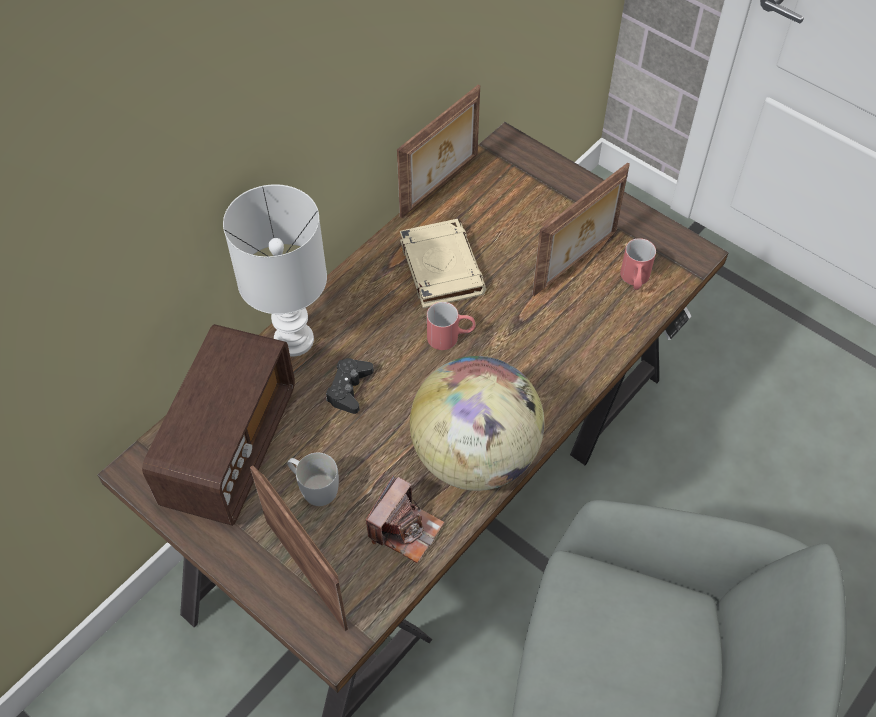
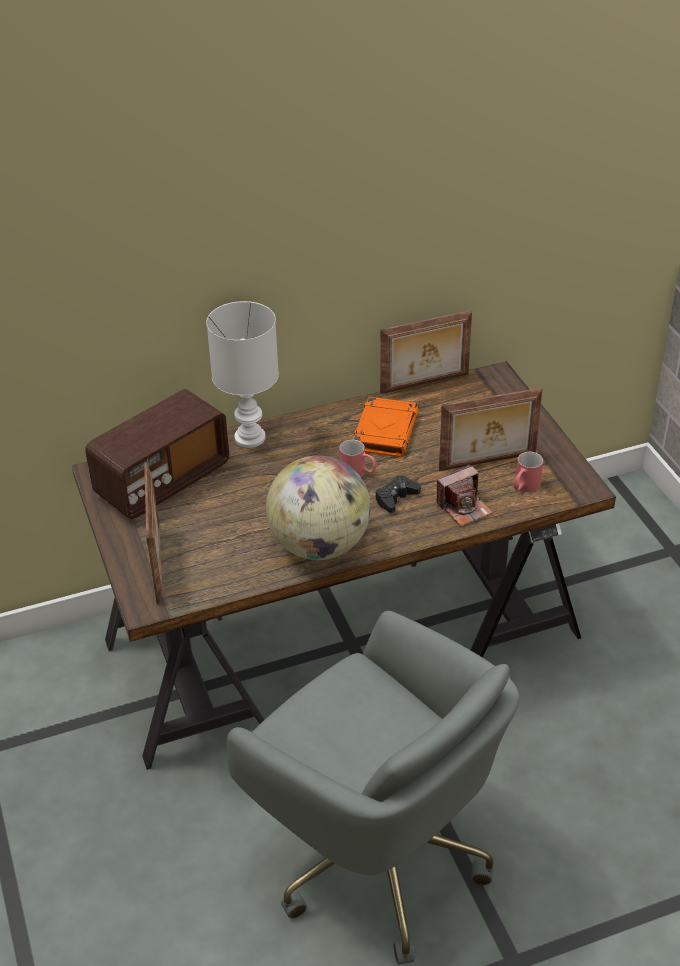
camera: 30 degrees right, 15 degrees down
white mug [287,453,339,506] -> none
black game controller [326,358,374,414] -> black game controller moved to [375,475,421,513]
camera [366,475,445,563] -> camera moved to [436,464,493,526]
beige book [400,219,486,308] -> orange book [353,397,419,457]

